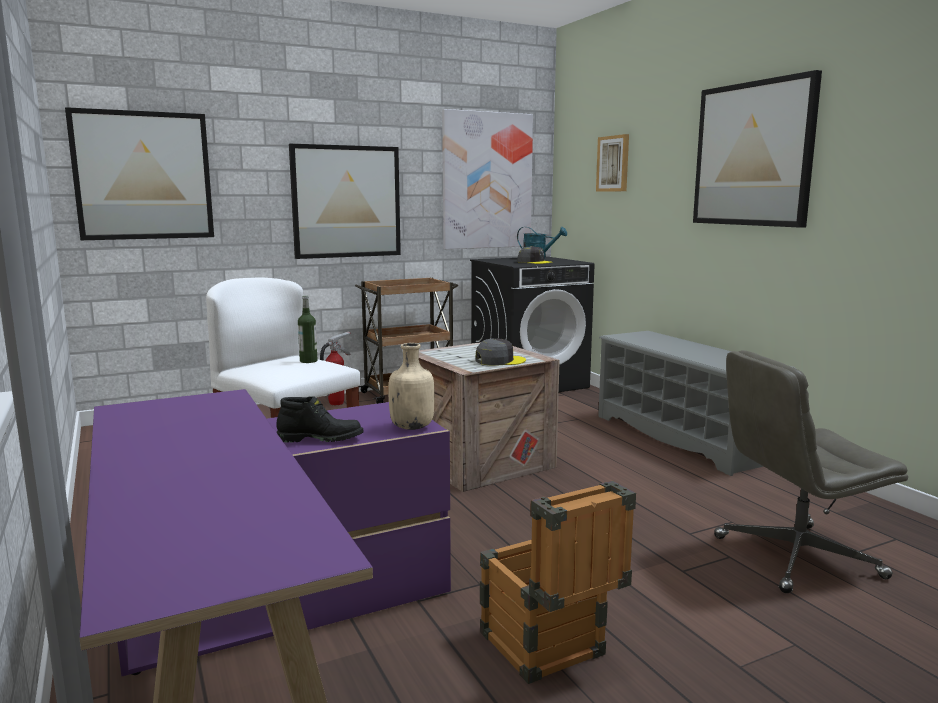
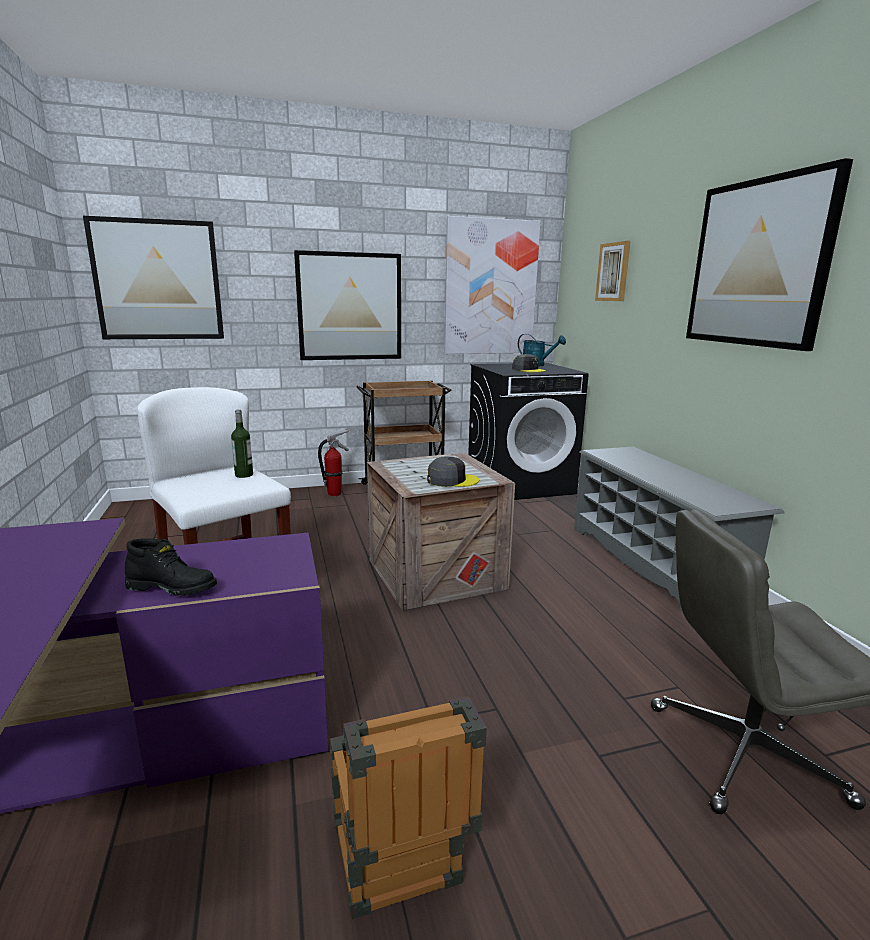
camera: 10 degrees right, 5 degrees up
beige bottle [389,343,435,430] -> none

